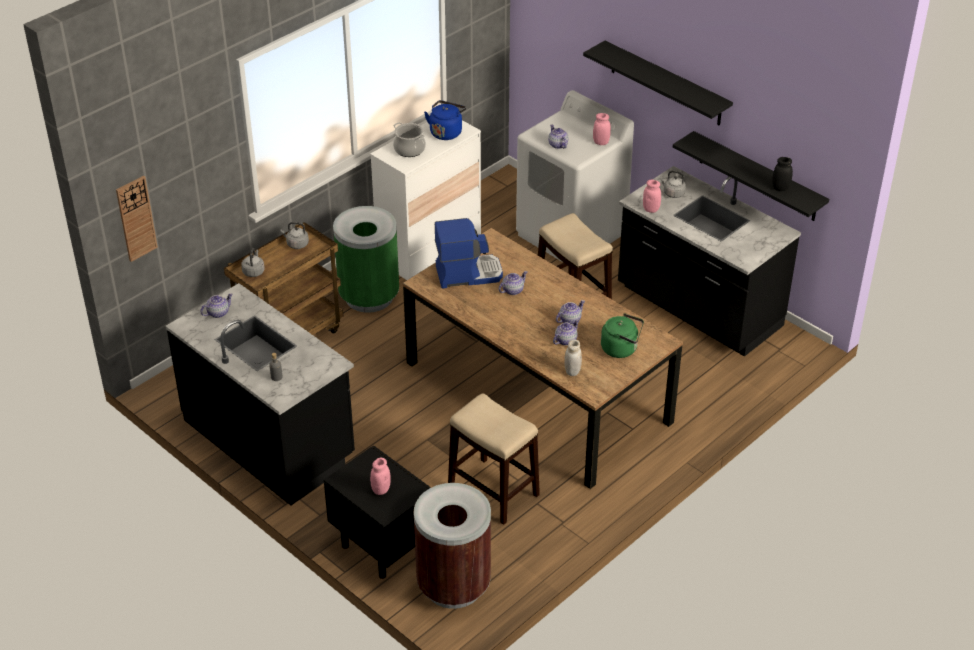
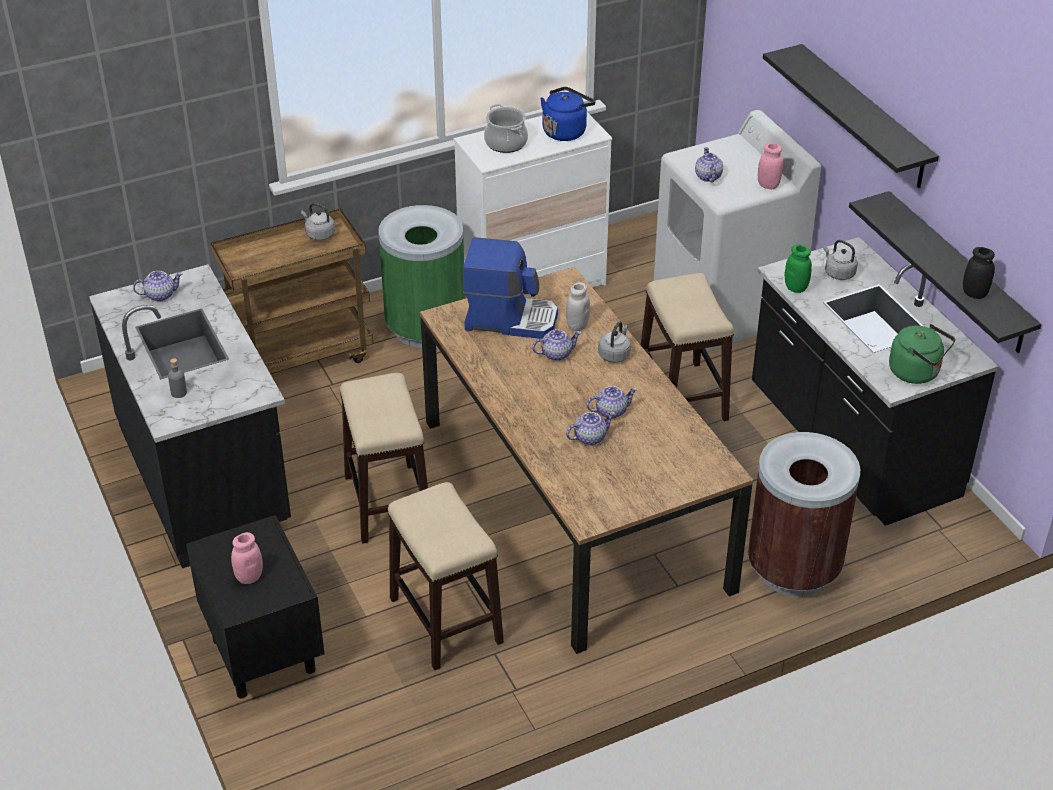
camera: 20 degrees right, 0 degrees up
wall clock [116,176,158,262] -> none
grey kettle [241,248,265,277] -> grey kettle moved to [598,321,631,363]
brown trash can [414,483,491,609] -> brown trash can moved to [748,432,860,596]
white jar [564,339,582,376] -> white jar moved to [566,282,590,331]
green kettle [601,314,644,358] -> green kettle moved to [889,324,955,384]
pink jar [643,180,661,213] -> green jar [785,245,812,293]
none -> stool [340,373,428,544]

